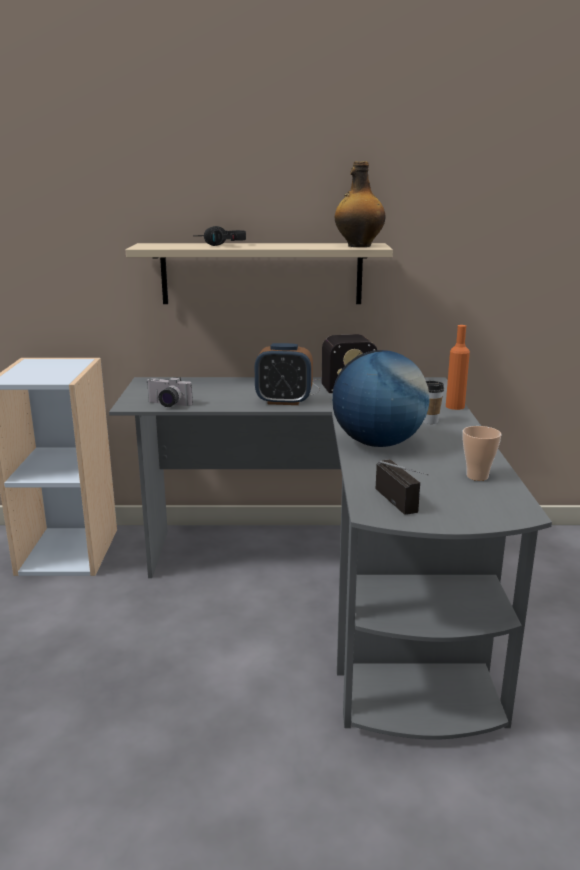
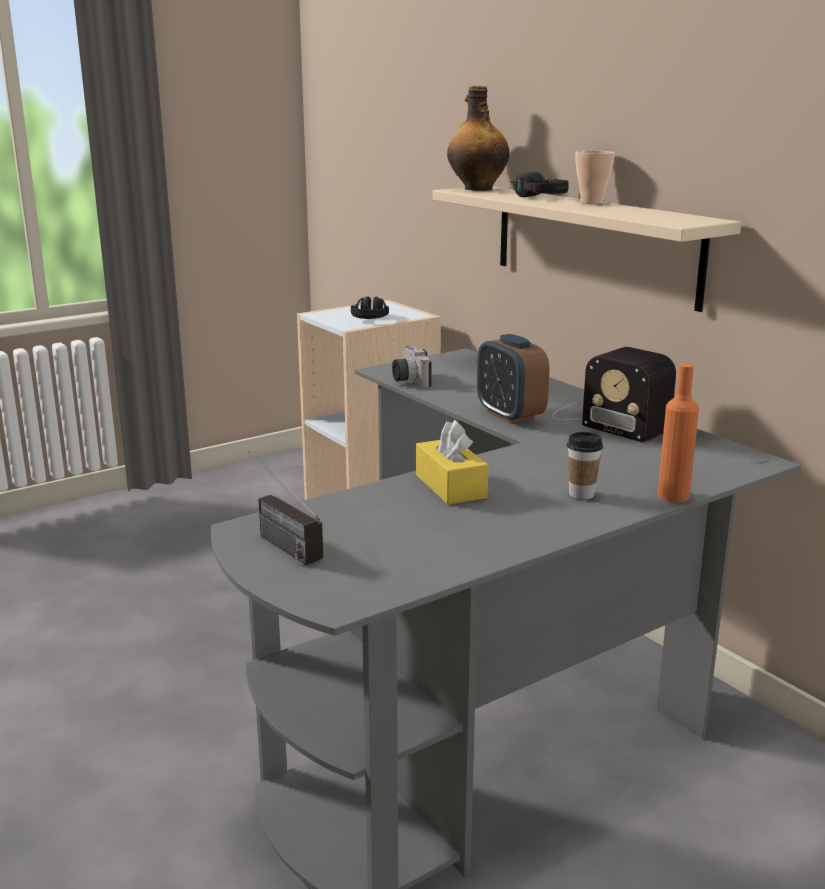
camera: 55 degrees right, 0 degrees up
globe [332,350,429,447] -> yellow tissue box [416,420,489,505]
bottle [335,161,386,247] -> bottle moved to [447,86,509,191]
radio [376,459,429,515] -> radio turned 105 degrees clockwise [248,451,323,565]
cup [463,426,502,481] -> cup moved to [575,151,615,204]
none -> black headphones [351,297,389,319]

